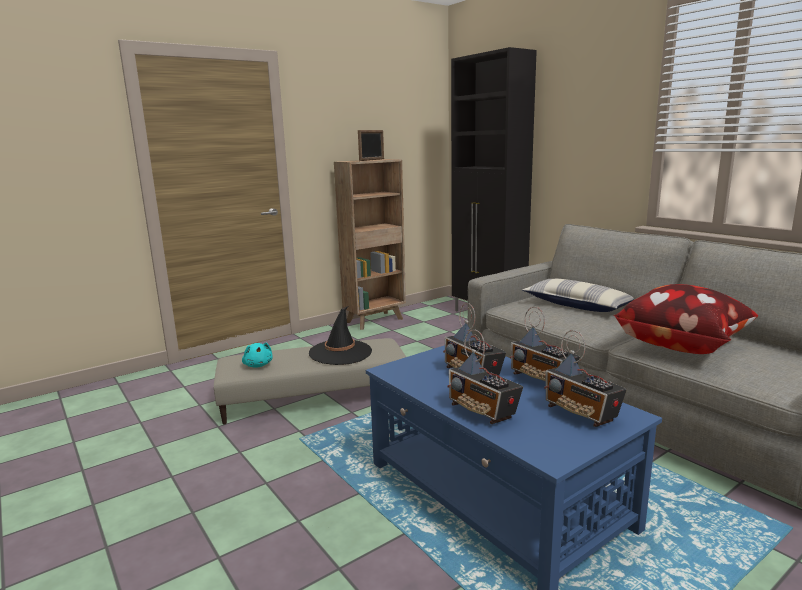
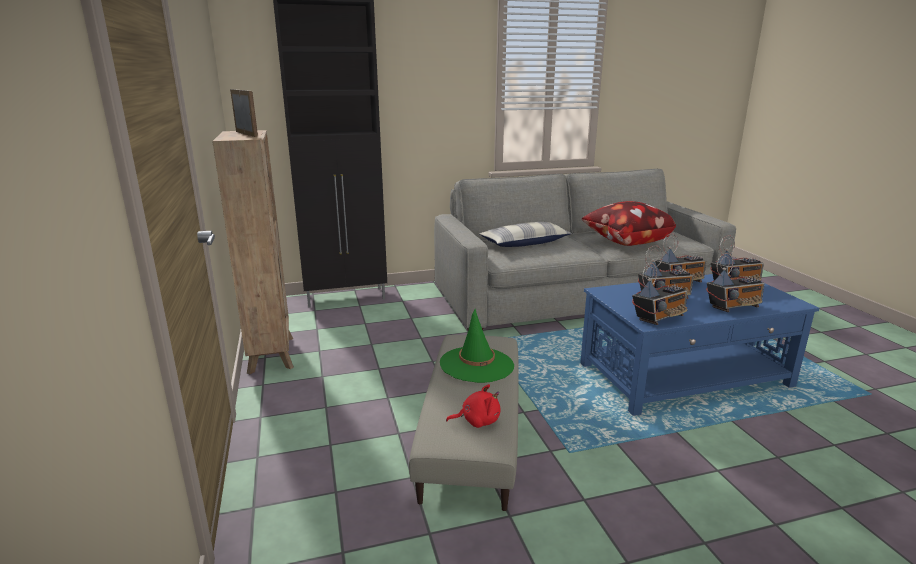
camera: 70 degrees left, 5 degrees up
turquoise plush toy [242,343,273,367] -> red plush toy [446,384,501,428]
black hat [309,306,372,365] -> green hat [440,309,514,383]
none -> radio [632,263,688,325]

